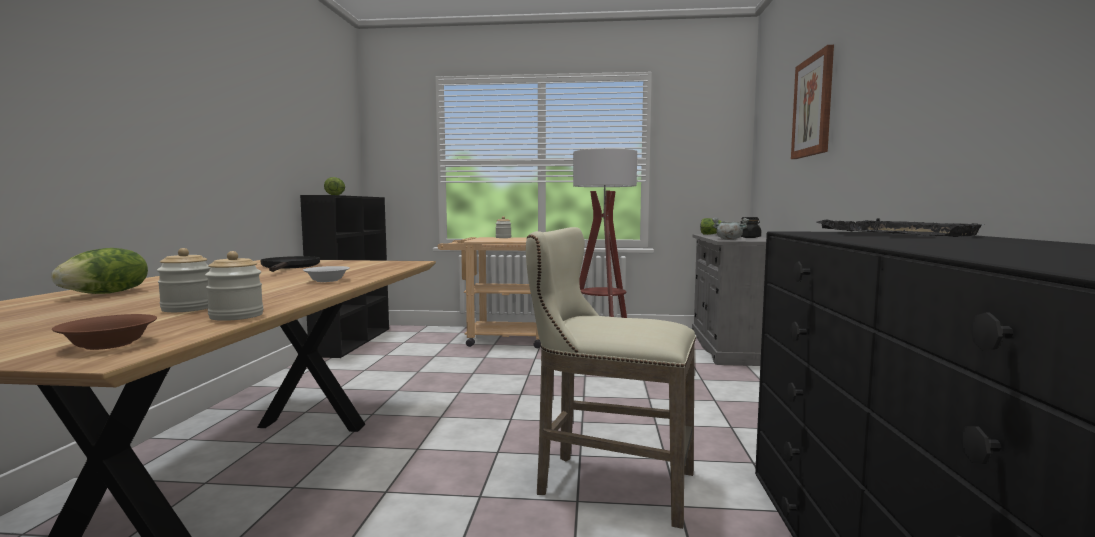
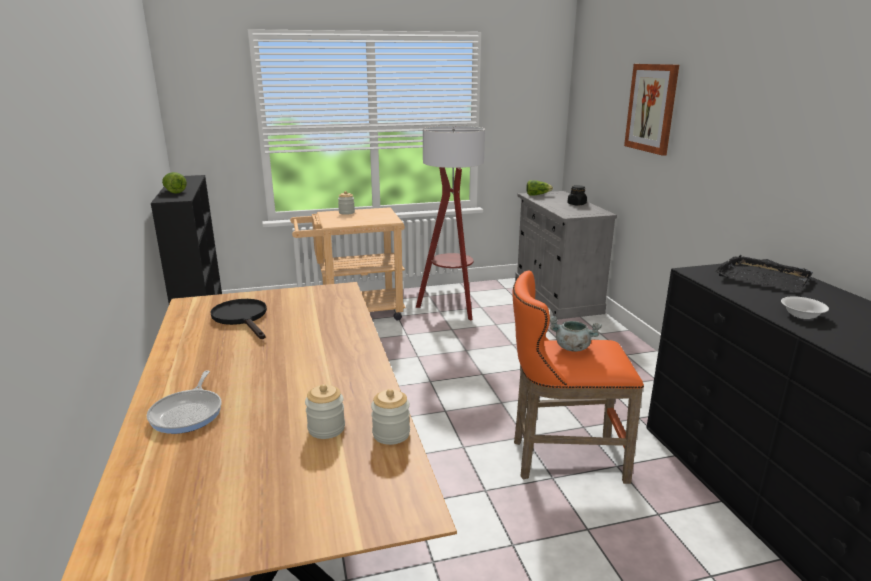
camera: 20 degrees left, 15 degrees up
lettuce [51,248,148,294] -> frying pan [147,370,221,434]
brown bowl [52,314,157,350] -> none
white bowl [303,266,350,282] -> white bowl moved to [781,296,829,319]
beige stool [526,227,696,529] -> orange stool [512,270,644,484]
grey cooking pot [712,218,749,240] -> grey cooking pot moved to [550,316,602,352]

